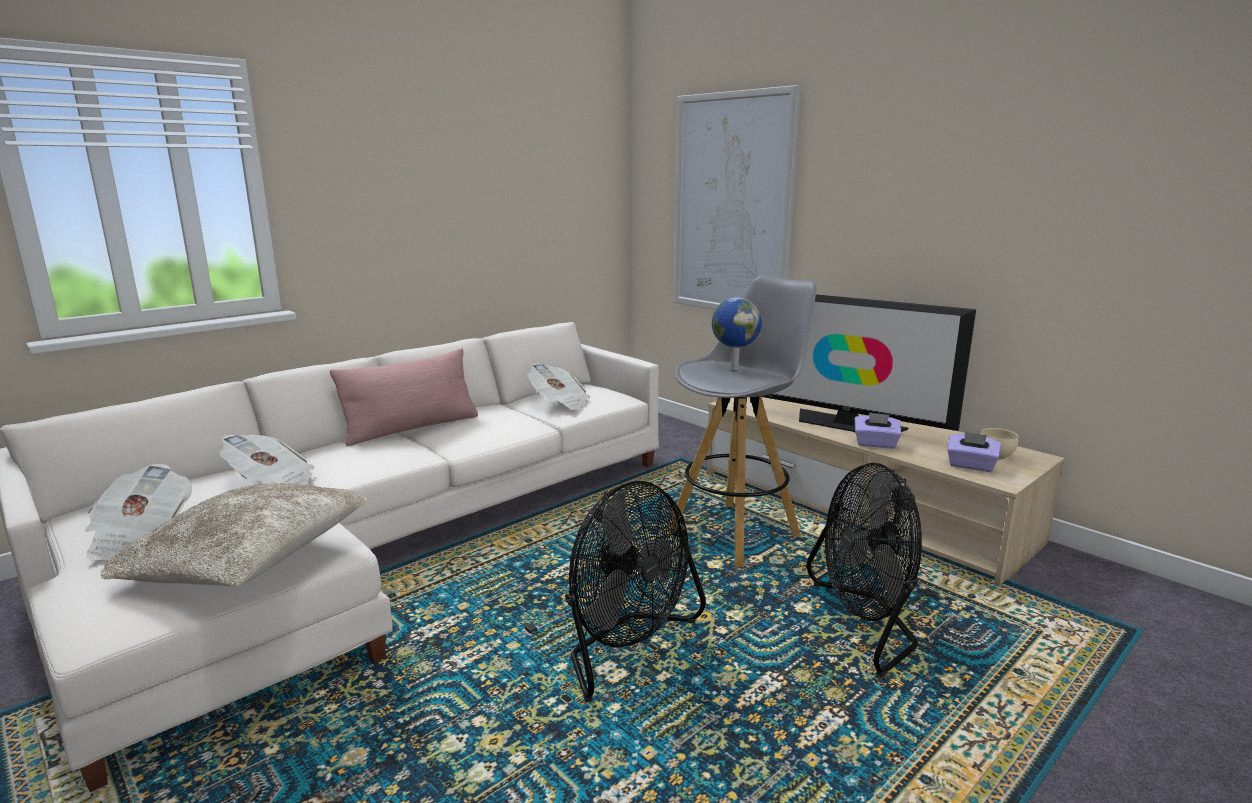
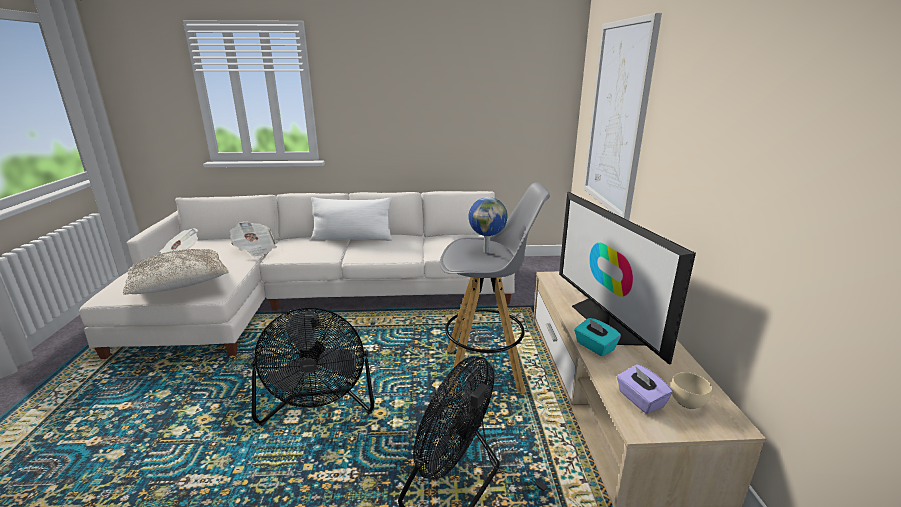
camera: 40 degrees right, 5 degrees up
pink pillow [330,348,478,446] -> white pillow [311,197,392,241]
newspaper [527,363,590,410] -> none
purple tissue box [855,412,901,449] -> turquoise tissue box [574,318,621,356]

